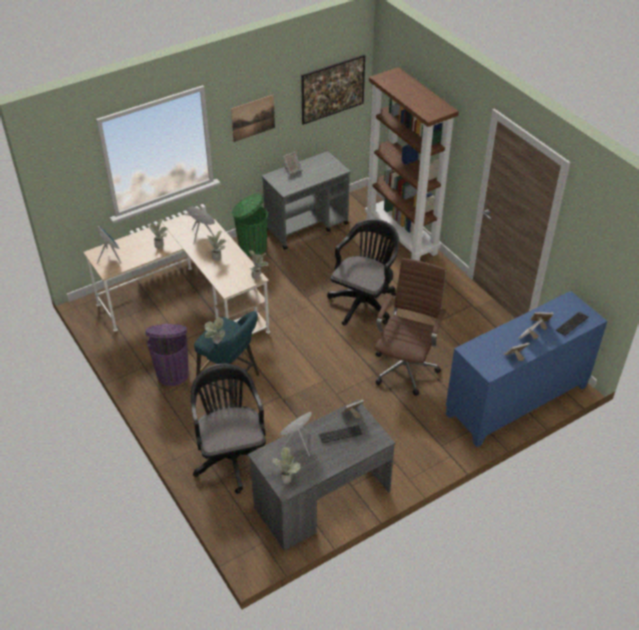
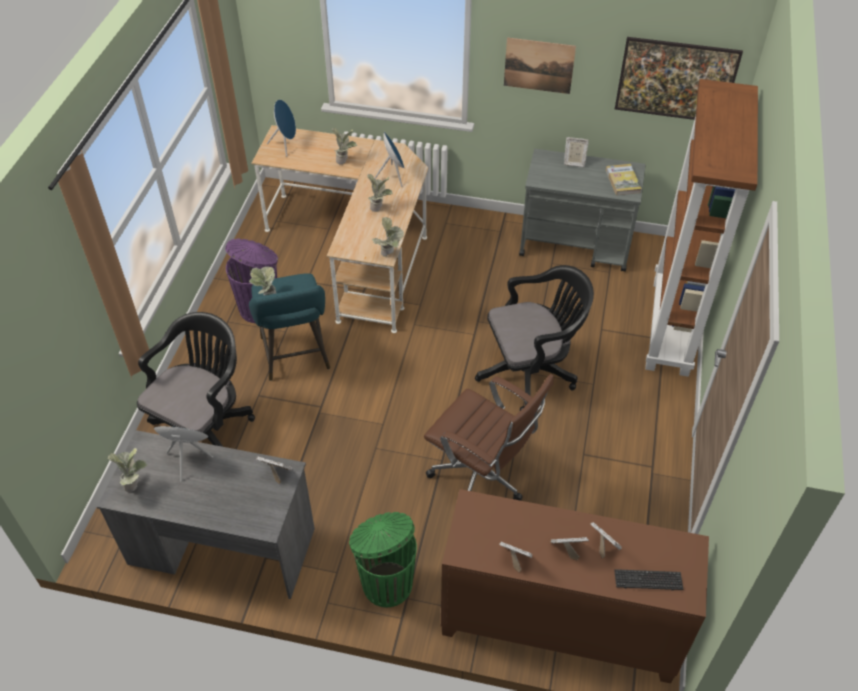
camera: 45 degrees right, 5 degrees up
green trash can [232,193,268,256] -> green trash can moved to [349,512,417,607]
keyboard [319,425,362,443] -> none
brown office chair [375,258,447,396] -> brown office chair turned 60 degrees clockwise [424,374,554,501]
blue cabinet [446,291,607,447] -> brown cabinet [441,489,709,683]
none -> book [606,164,642,195]

